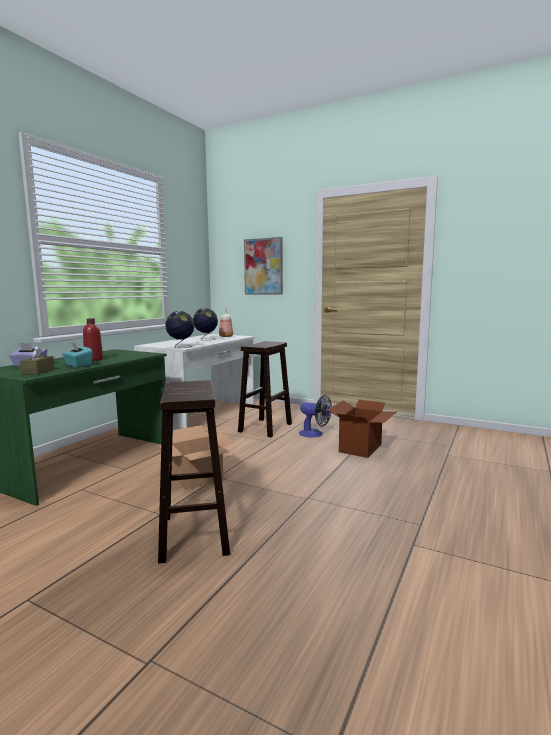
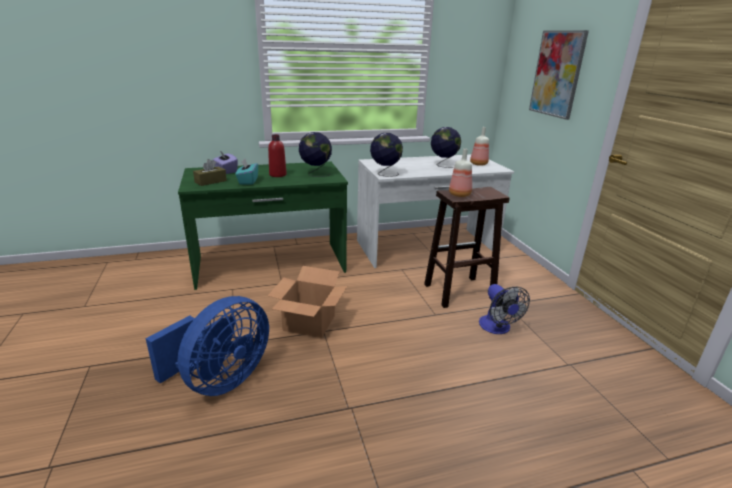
camera: 45 degrees right, 15 degrees up
brown stool [158,380,230,564] -> blue fan [145,296,269,396]
cardboard box [327,399,396,458] -> none
none -> globe [299,132,332,177]
none -> bottle [449,148,472,197]

